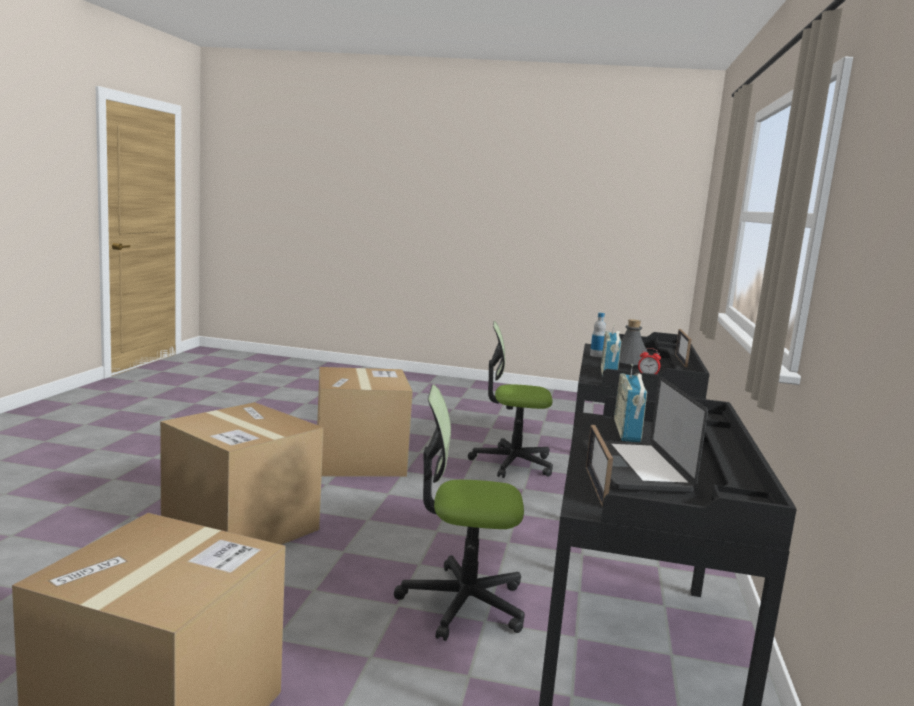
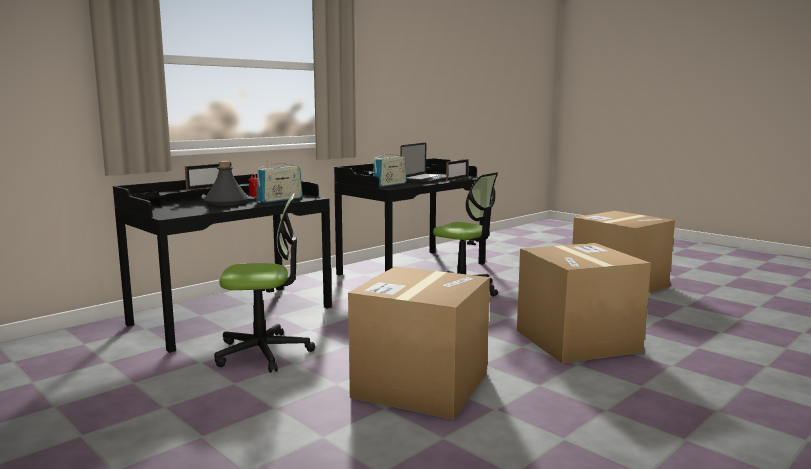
camera: 145 degrees left, 0 degrees up
office chair [468,321,553,478] -> office chair turned 45 degrees counterclockwise [214,193,315,373]
bottle [590,313,606,357] -> none

